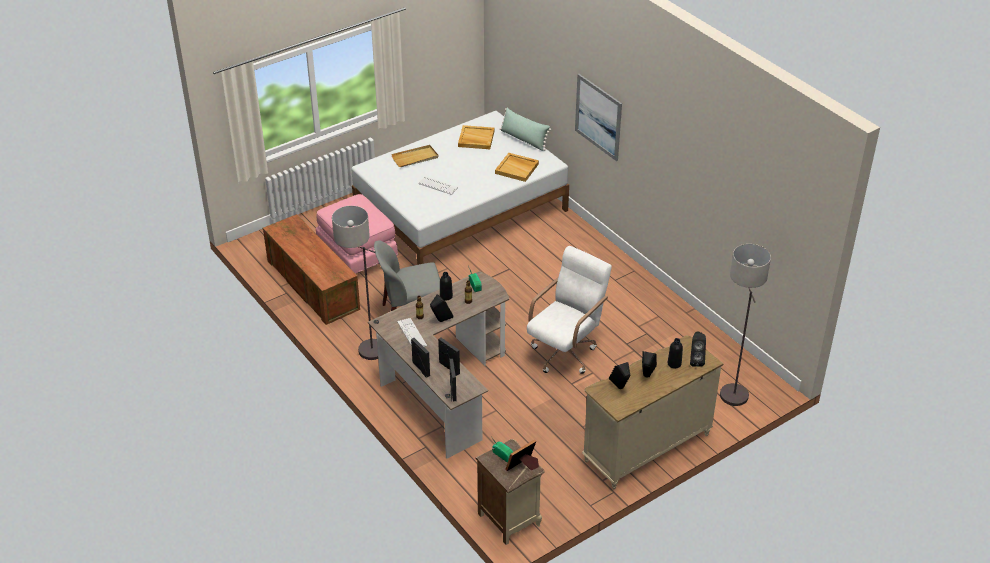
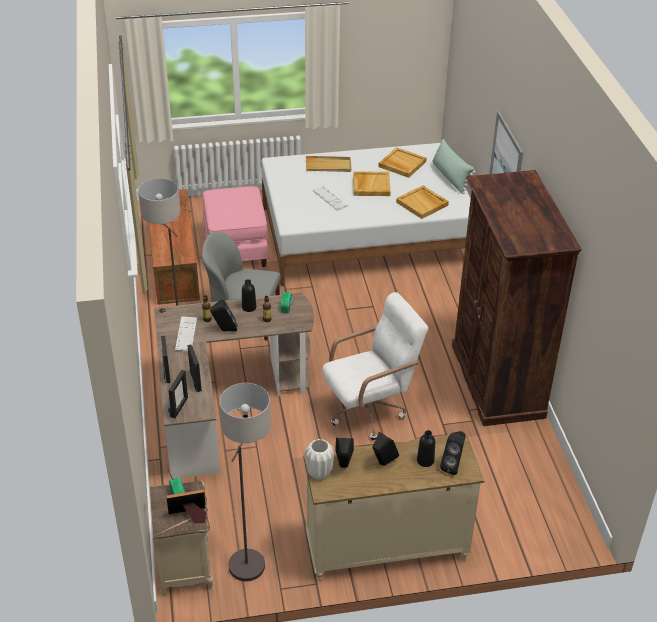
camera: 25 degrees right, 0 degrees up
grey floor lamp [720,244,771,406] -> grey floor lamp moved to [220,383,271,581]
none -> white vase [305,439,334,480]
none -> beige tray [353,171,391,196]
none -> brown wardrobe [452,170,582,426]

